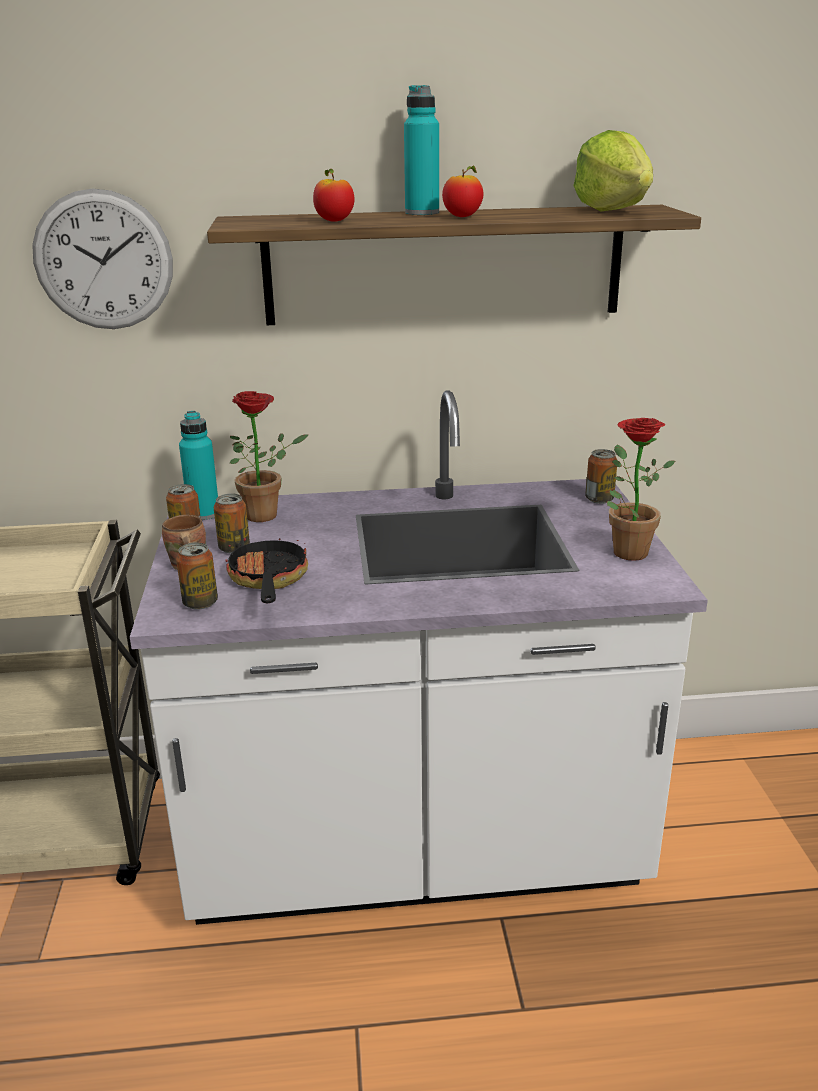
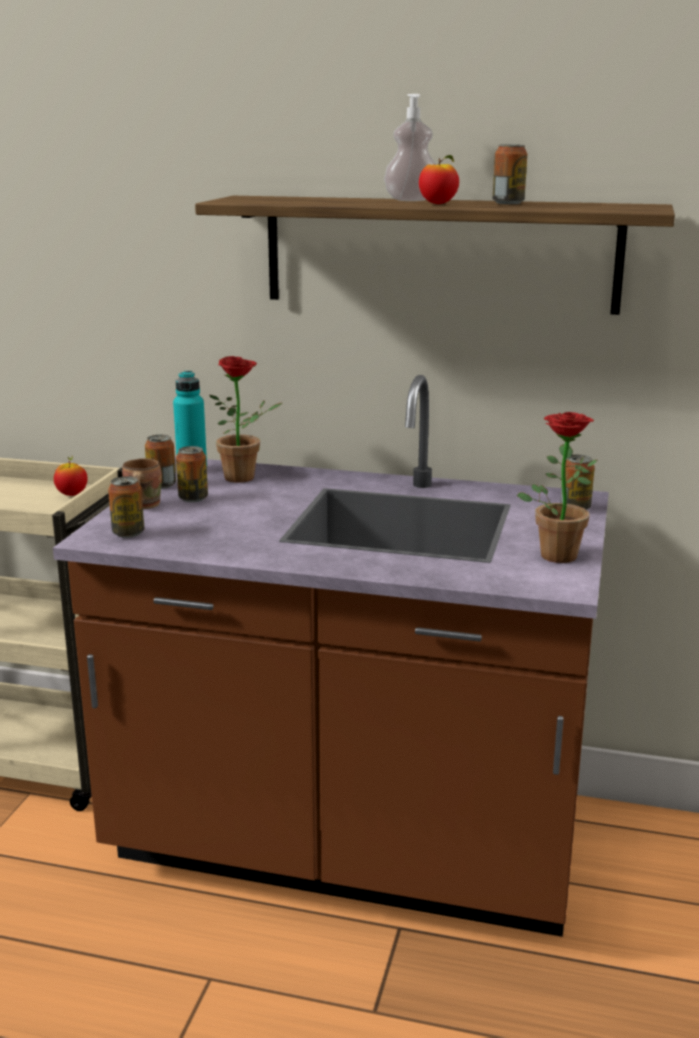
camera: 20 degrees right, 5 degrees down
wall clock [32,189,173,329] -> none
white counter [130,390,708,925] -> brown counter [53,375,609,937]
frying pan [225,538,308,603] -> none
apple [313,169,354,222] -> apple moved to [54,456,87,496]
turquoise bottle [404,85,439,215] -> soap dispenser [384,94,436,201]
lettuce [573,130,653,212] -> none
none -> can [493,144,527,204]

